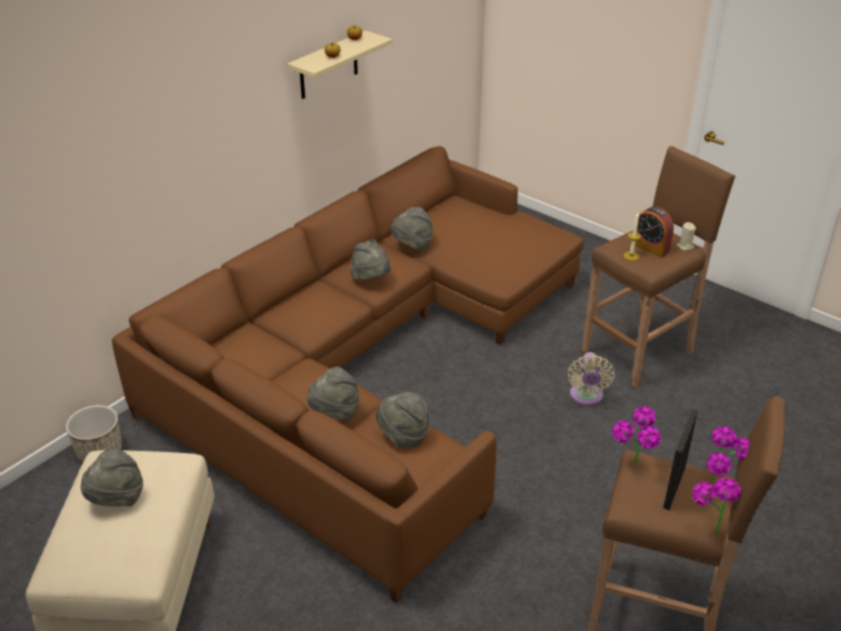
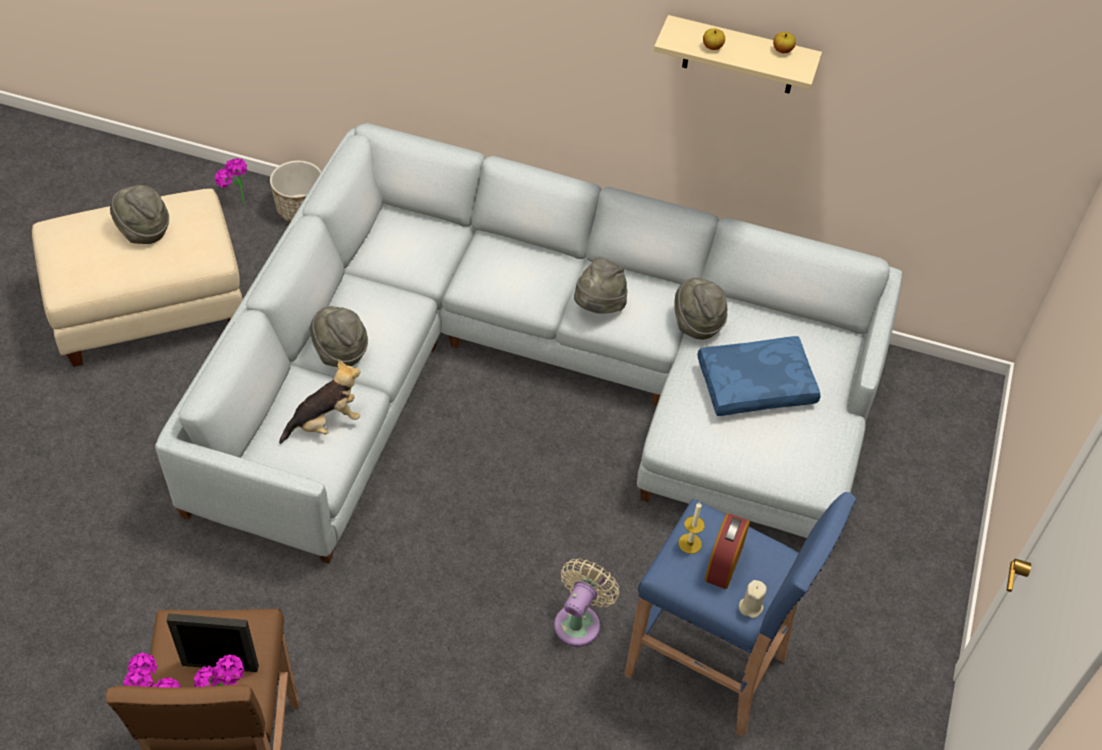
camera: 65 degrees right, 15 degrees up
brown sofa [112,146,584,604] -> grey sofa [155,123,902,564]
grey hat [376,392,430,448] -> plush toy [279,359,360,444]
beige fan [568,352,615,406] -> beige fan turned 135 degrees clockwise [554,559,619,647]
brown stool [581,146,735,389] -> blue stool [624,492,856,738]
potted plant [612,406,661,463] -> potted plant moved to [214,158,247,205]
none -> blue pillow [697,336,821,416]

